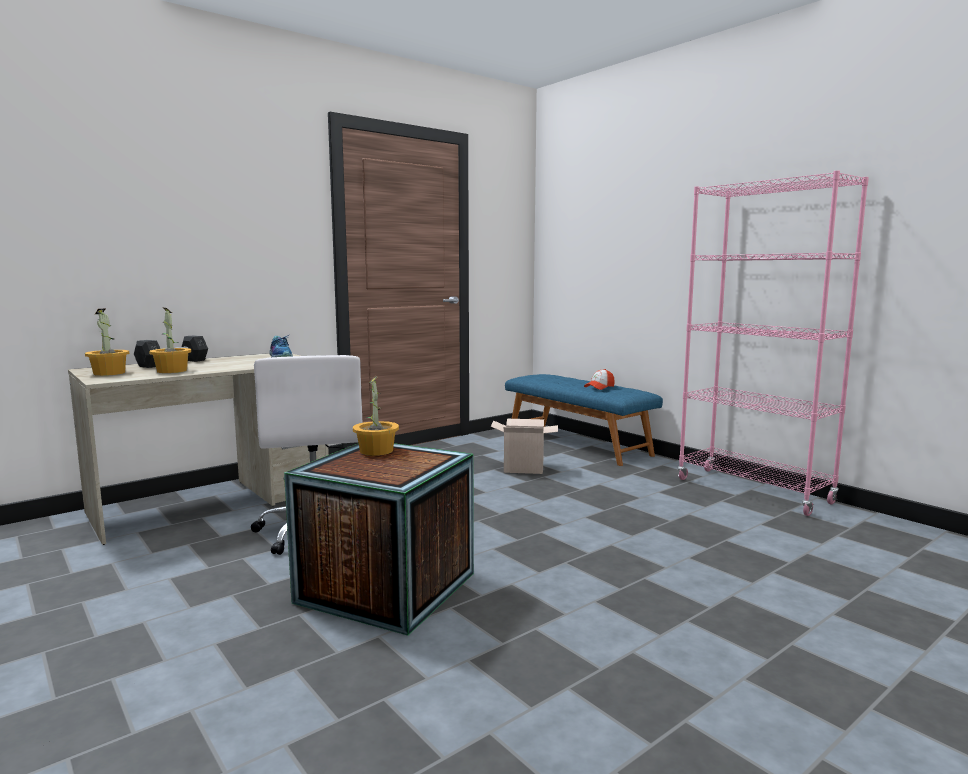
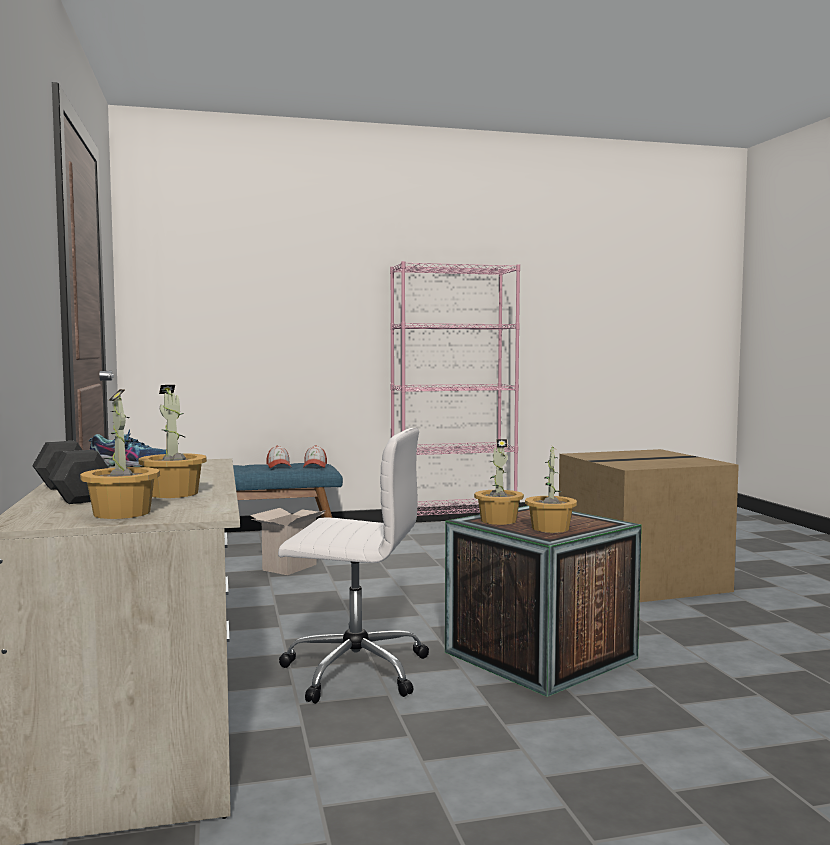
camera: 65 degrees left, 5 degrees down
none -> cap [303,445,327,468]
none -> potted plant [525,447,577,533]
none -> cardboard box [559,449,739,602]

